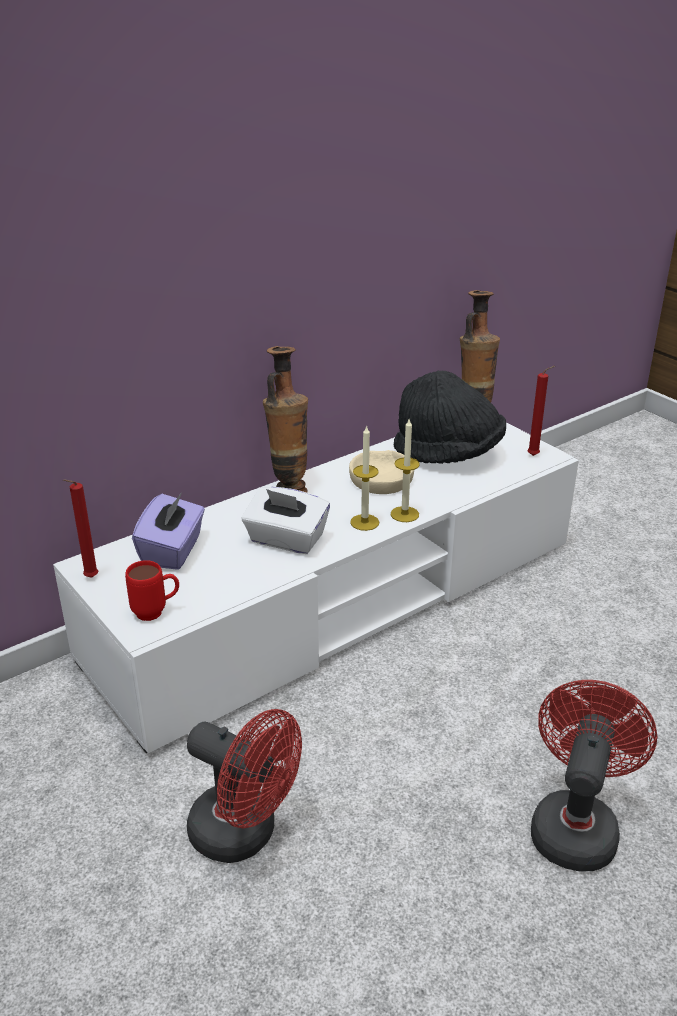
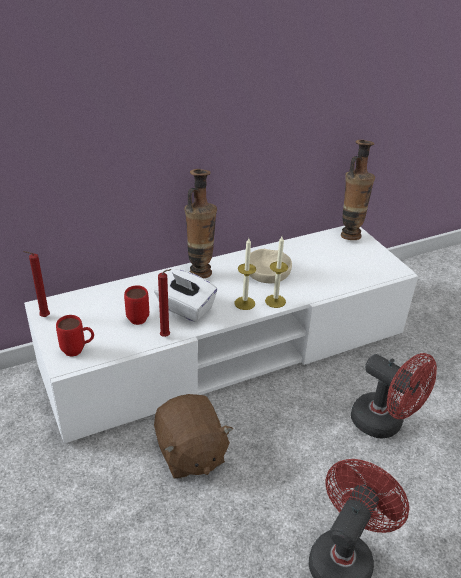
camera: 10 degrees right, 5 degrees up
purple tissue box [132,492,205,570] -> none
red fan [187,709,302,863] -> red fan moved to [351,353,437,438]
black hat [394,371,506,464] -> none
red candle [528,366,555,456] -> red candle moved to [158,269,172,337]
none -> red mug [124,285,149,325]
none -> brown plush toy [154,394,233,479]

